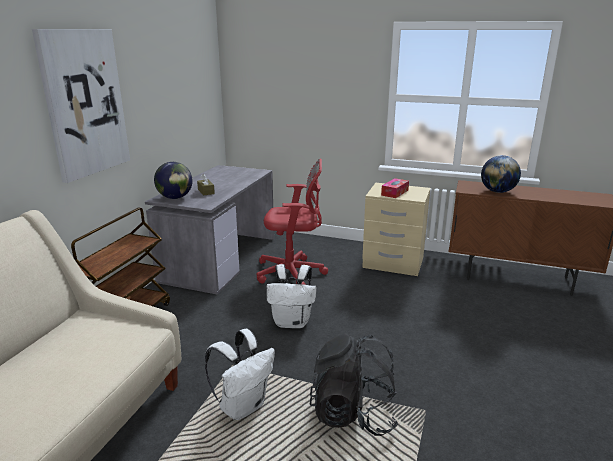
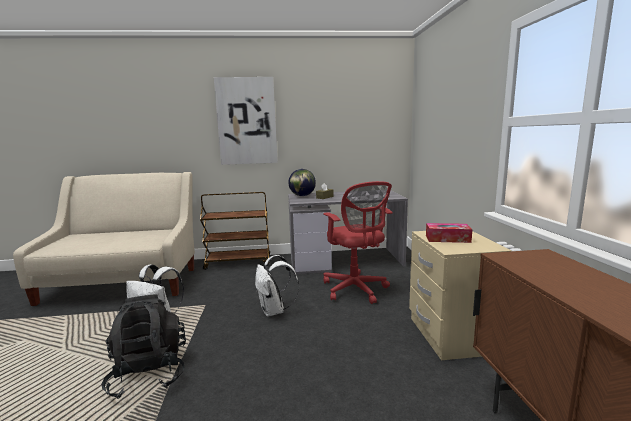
camera: 65 degrees right, 10 degrees down
globe [481,155,521,193] -> none

